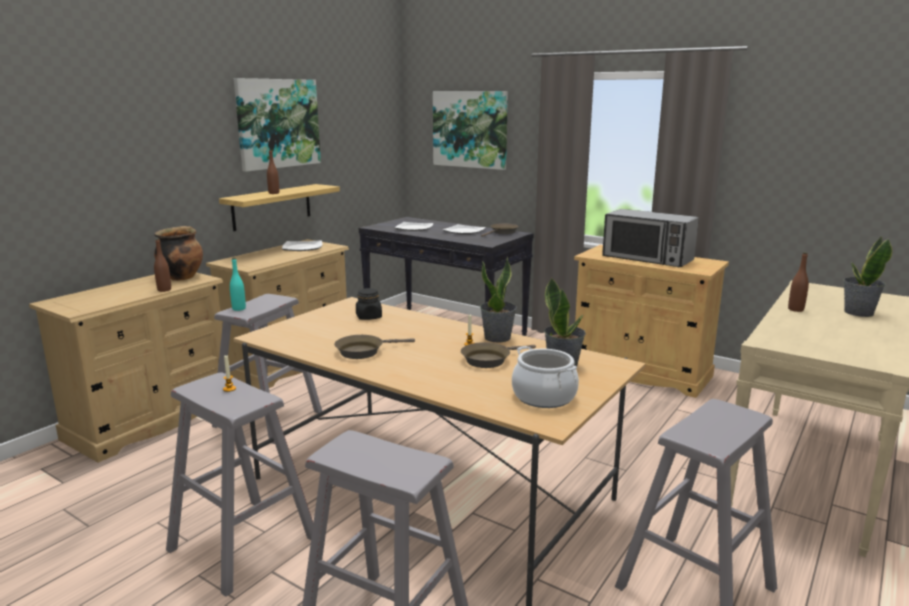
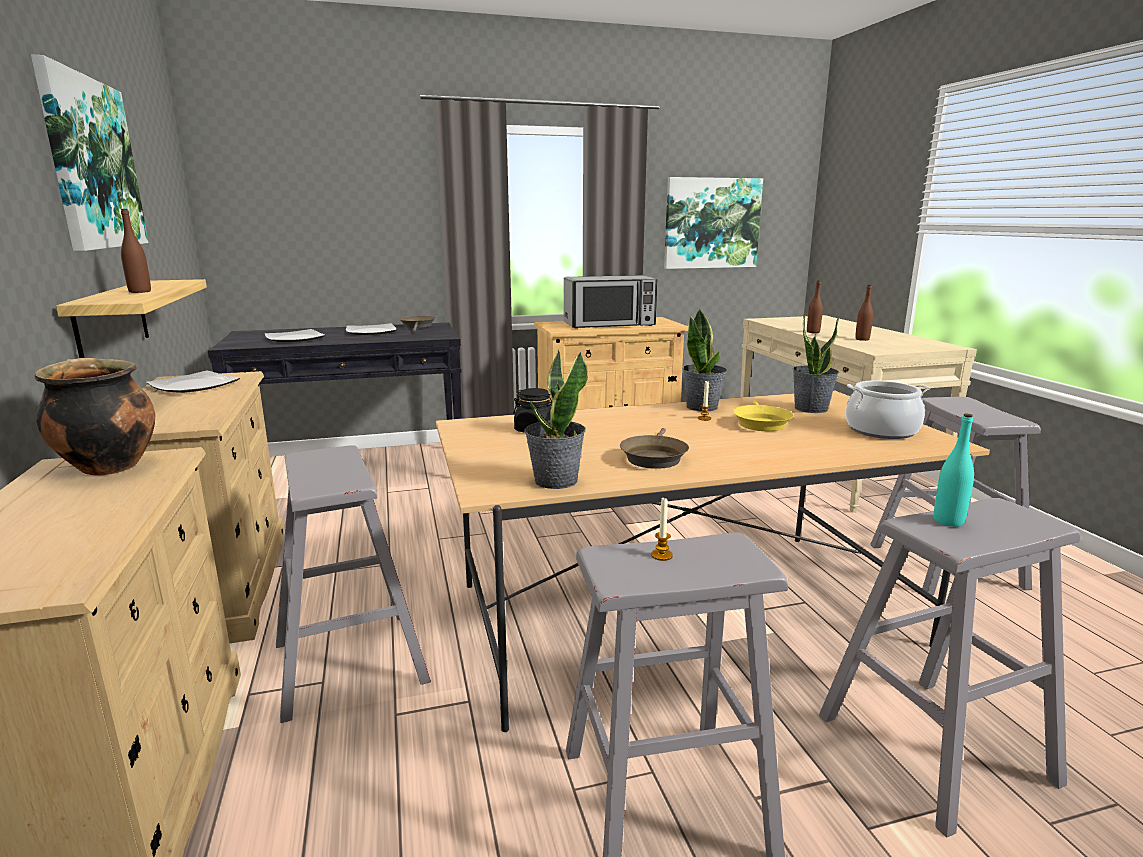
camera: 50 degrees left, 0 degrees up
brown bottle [154,239,171,292] -> brown bottle moved to [855,285,873,341]
turquoise bottle [230,258,246,311] -> turquoise bottle moved to [934,413,974,527]
picture [433,91,508,170] -> picture moved to [664,177,763,269]
brown frying pan [461,342,536,368] -> yellow frying pan [733,400,794,431]
potted plant [844,236,892,317] -> potted plant moved to [524,350,588,489]

